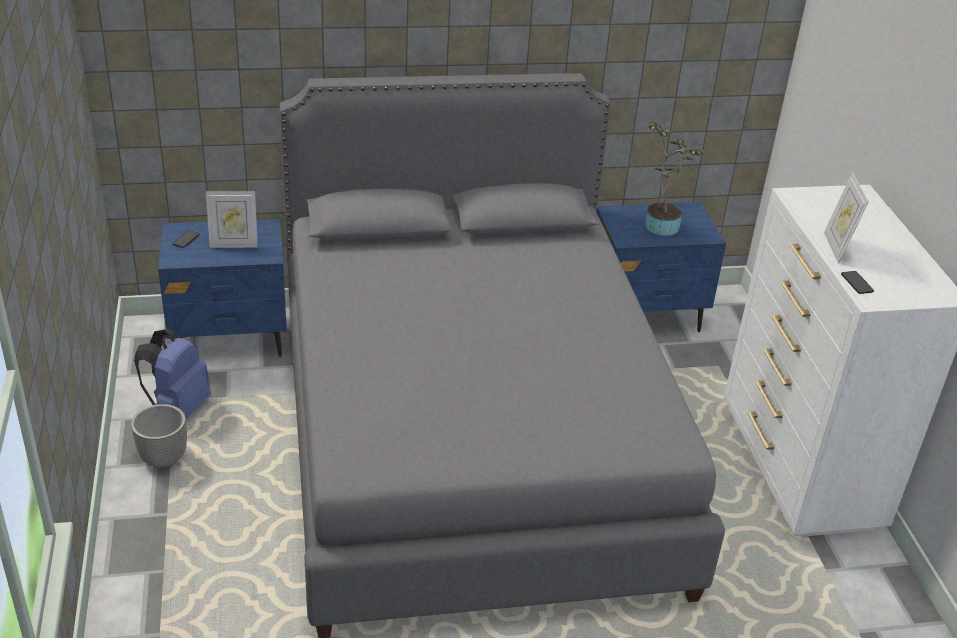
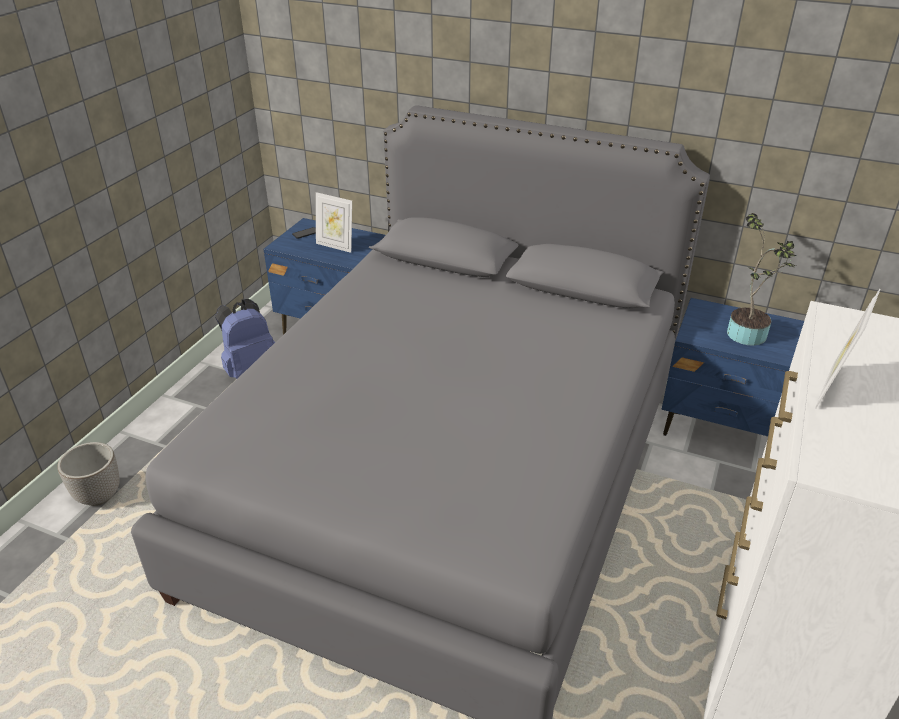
camera: 35 degrees right, 0 degrees up
planter [131,404,187,468] -> planter moved to [57,442,120,506]
phone [841,271,874,294] -> none

